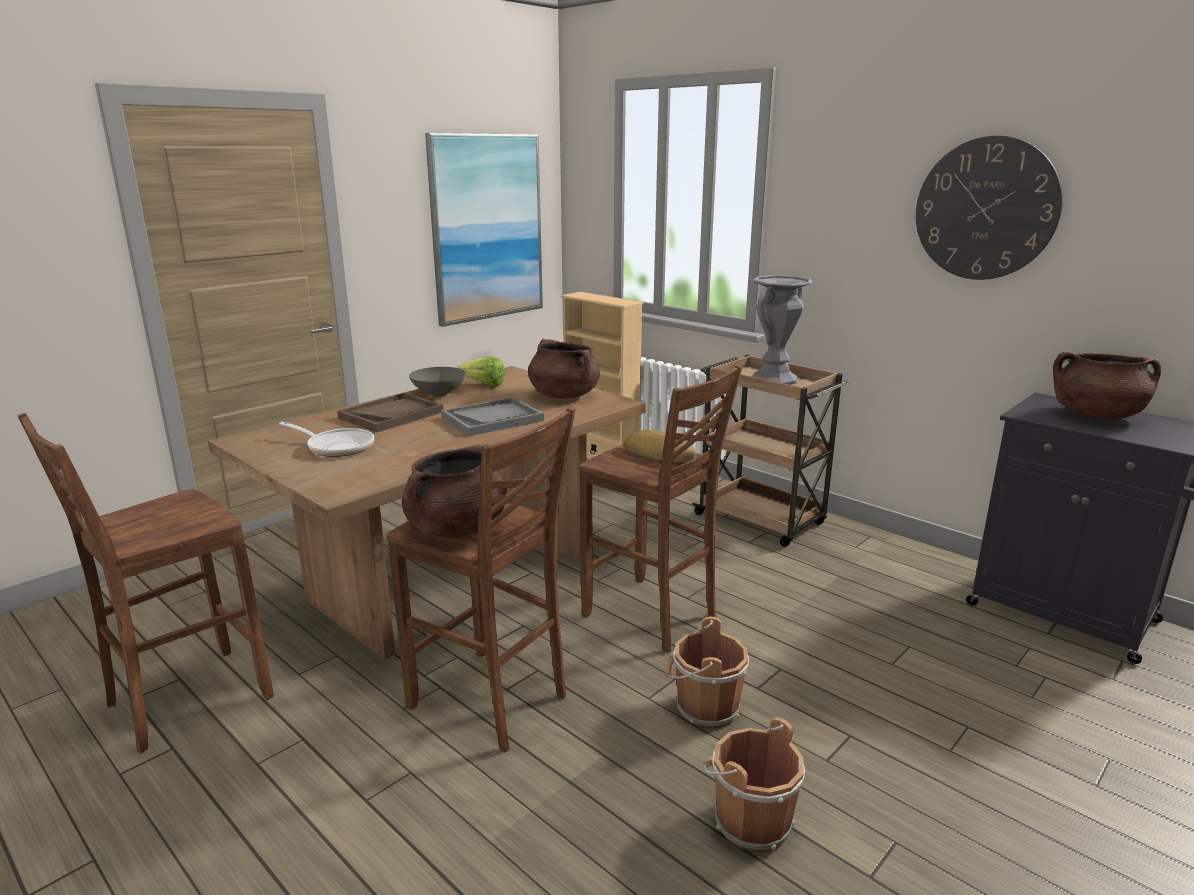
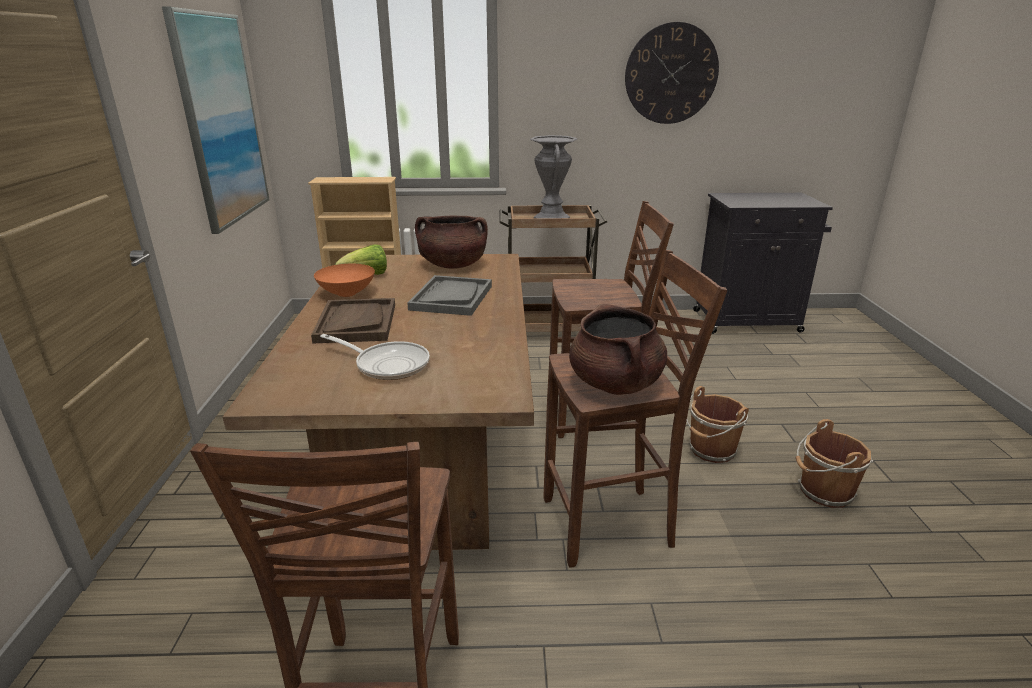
camera: 45 degrees left, 5 degrees up
frying pan [279,422,374,457] -> frying pan turned 45 degrees clockwise [320,334,430,380]
grey bowl [409,367,466,397] -> orange bowl [314,264,375,297]
bread [624,430,696,462] -> none
brown cooking pot [1053,352,1161,420] -> none

